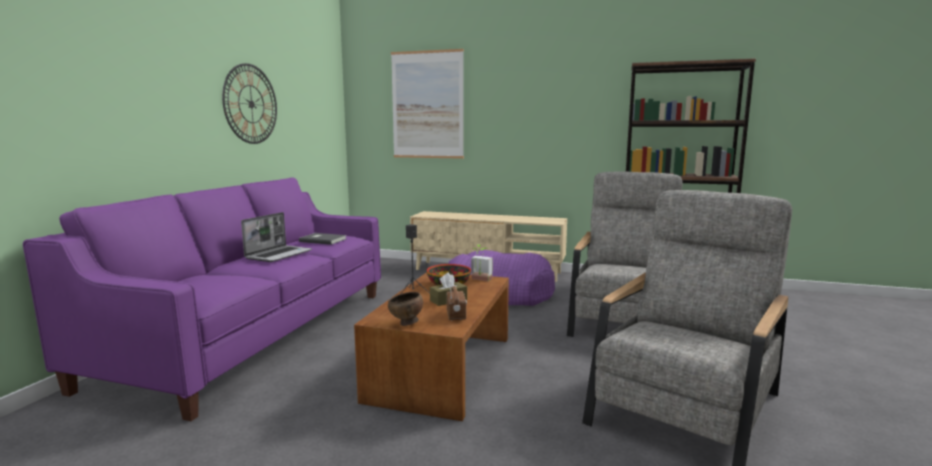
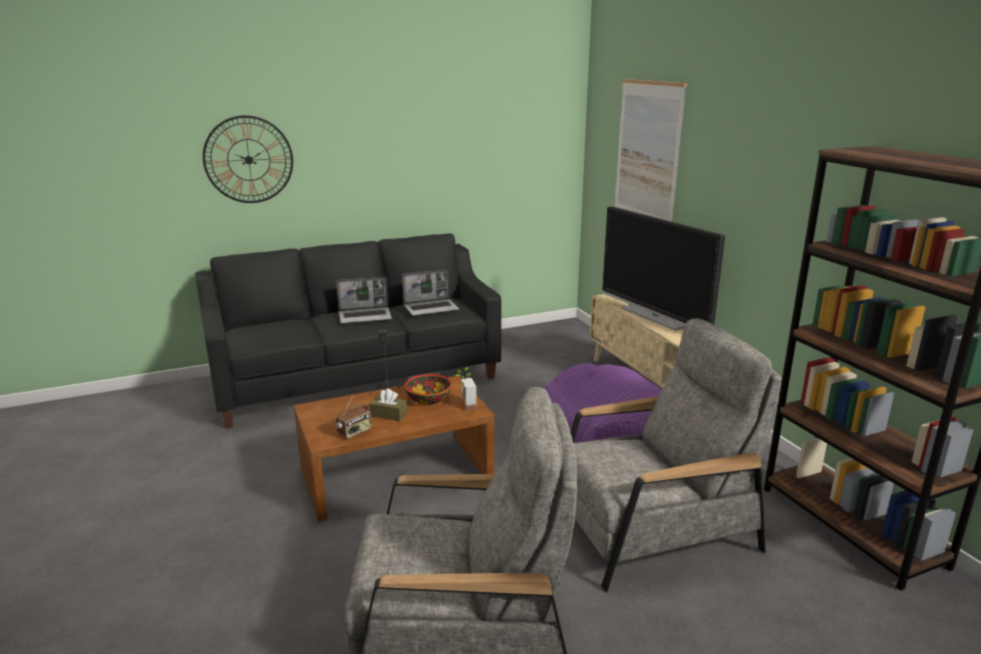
camera: 50 degrees right, 10 degrees up
purple sofa [23,177,381,421] -> black sofa [195,233,501,428]
wall clock [222,63,277,144] -> wall clock moved to [203,115,293,203]
grey book [299,233,347,245] -> laptop [402,269,459,316]
brown bowl [388,292,423,326] -> none
none -> television [602,206,725,331]

